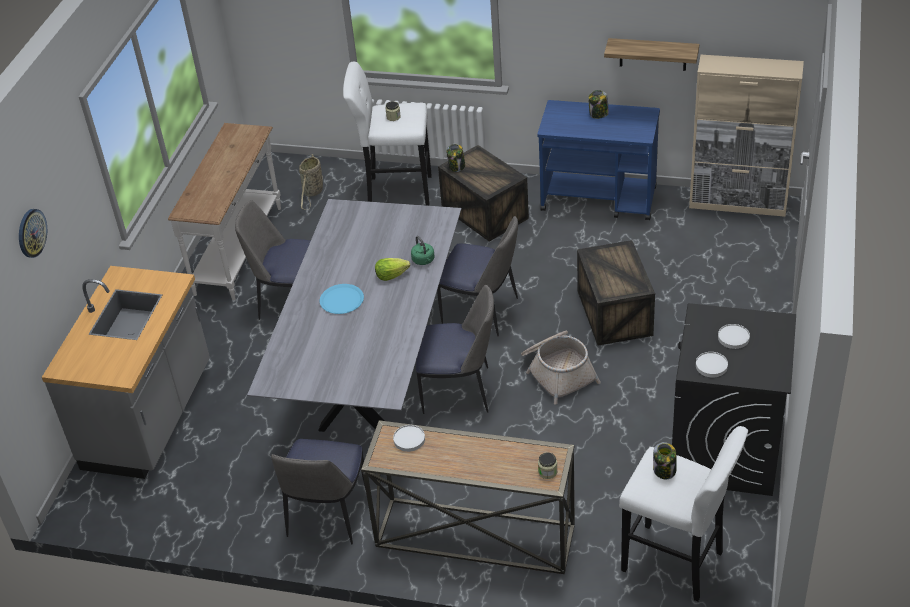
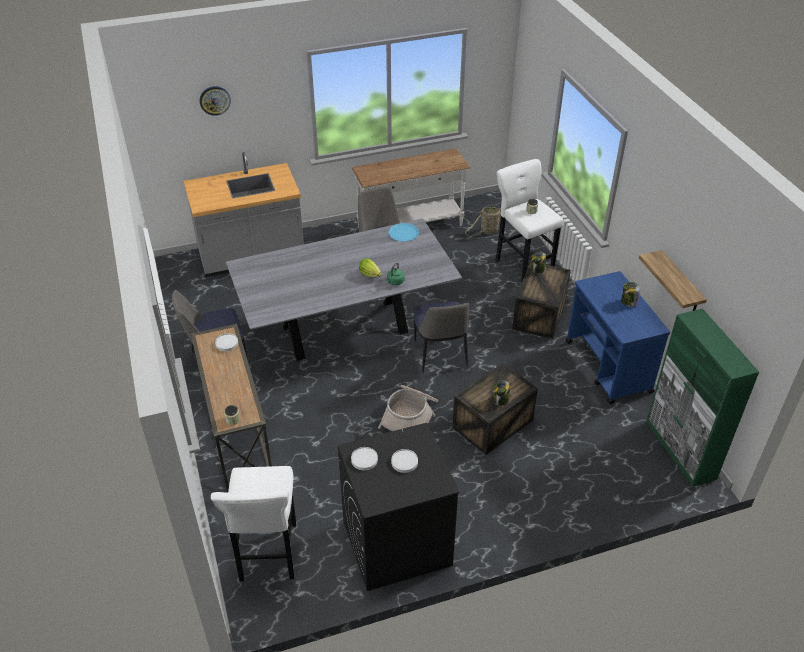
camera: 55 degrees right, 0 degrees up
blue plate [320,284,364,314] -> blue plate moved to [389,223,419,241]
chair [416,285,494,414] -> none
jar [653,442,677,479] -> jar moved to [493,380,510,406]
beige cabinet [689,55,804,217] -> green cabinet [646,308,759,487]

